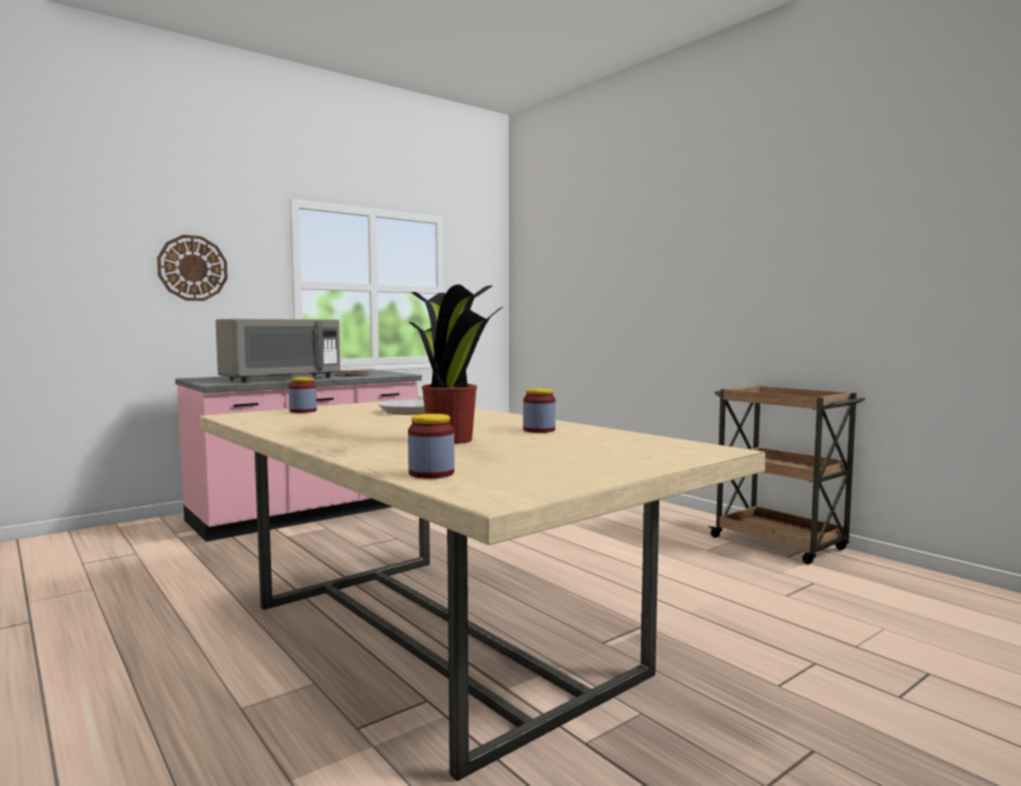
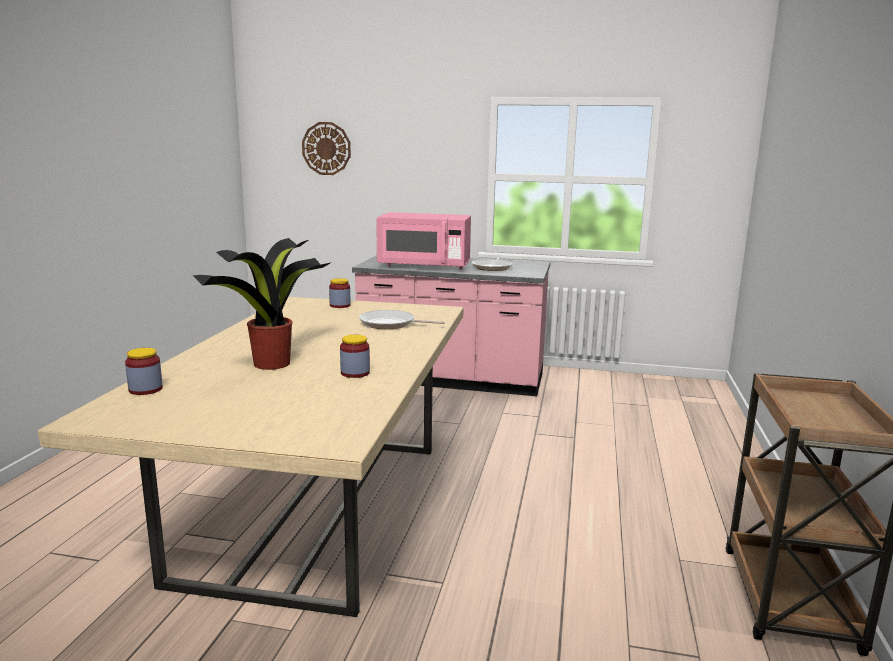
camera: 50 degrees right, 10 degrees up
wall clock [157,235,228,301] -> wall clock moved to [302,122,351,175]
grey microwave [216,319,340,382] -> pink microwave [376,212,471,270]

